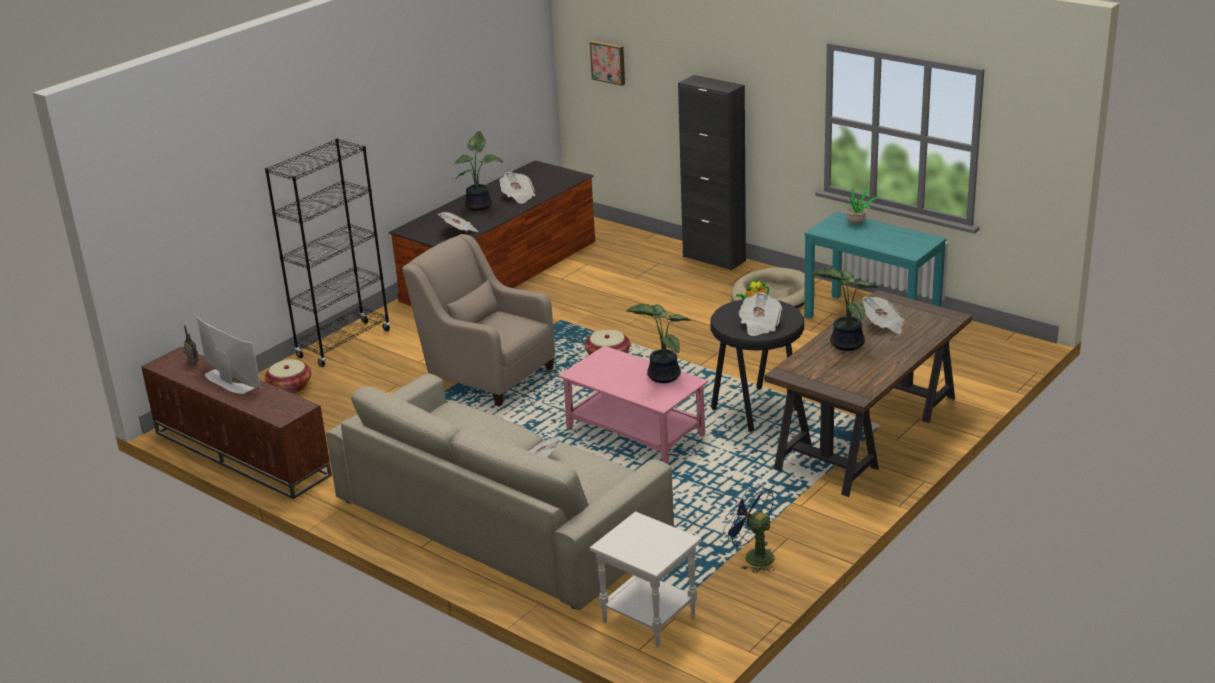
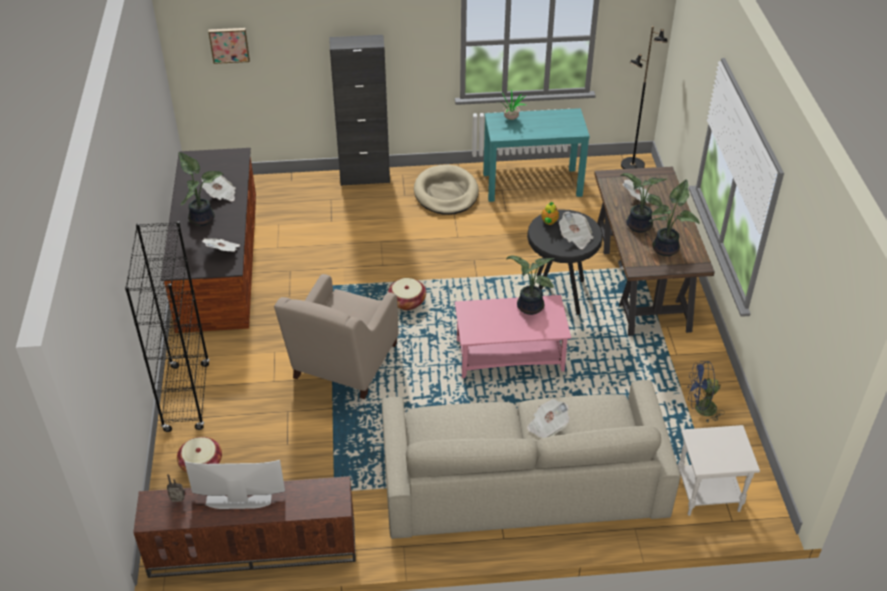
camera: 45 degrees left, 15 degrees up
beige armchair [402,234,555,407] -> beige armchair turned 60 degrees counterclockwise [274,274,399,399]
none -> black floor lamp [621,26,667,169]
none -> potted plant [650,179,700,256]

